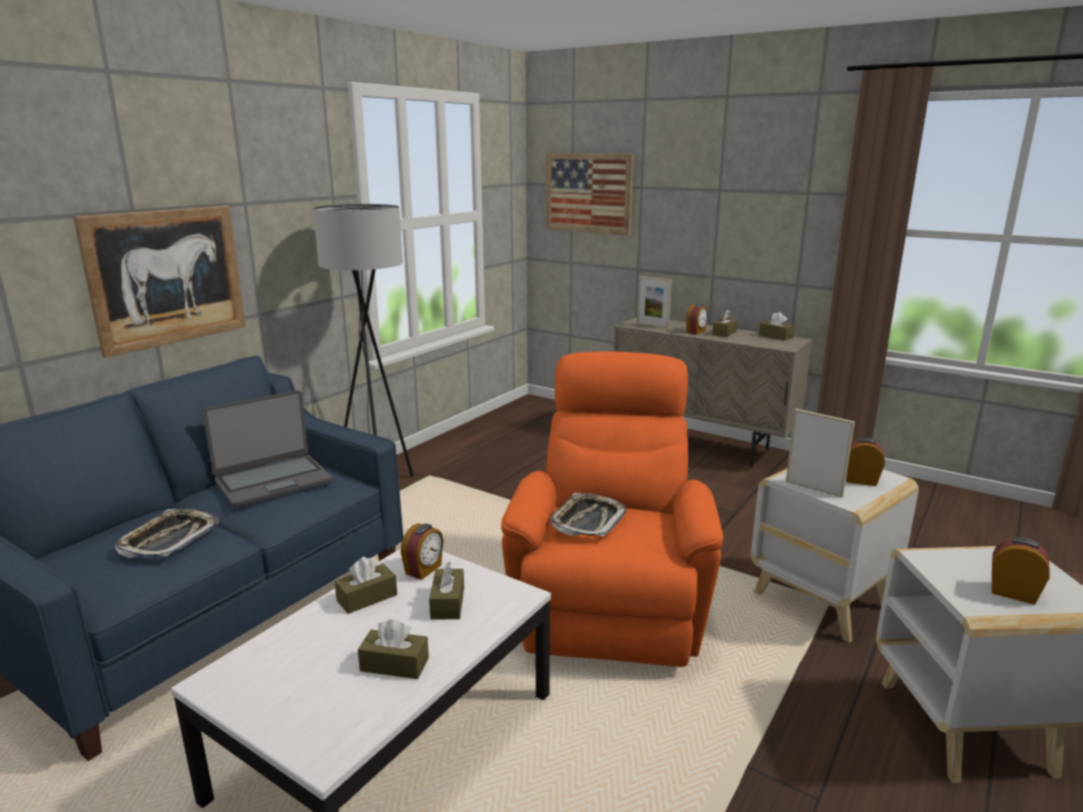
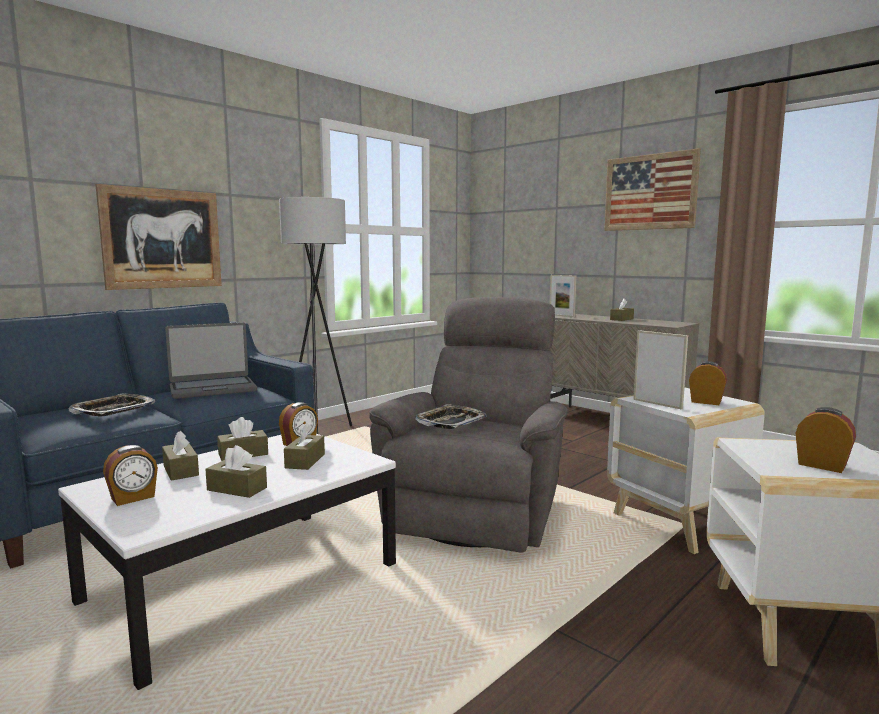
camera: 10 degrees right, 10 degrees down
orange armchair [501,352,723,667] -> grey armchair [369,297,568,552]
picture [546,153,634,235] -> picture moved to [604,148,701,231]
alarm clock [686,304,708,335] -> alarm clock moved to [103,445,158,506]
brown tissue box [759,312,794,341] -> brown tissue box moved to [162,431,199,481]

